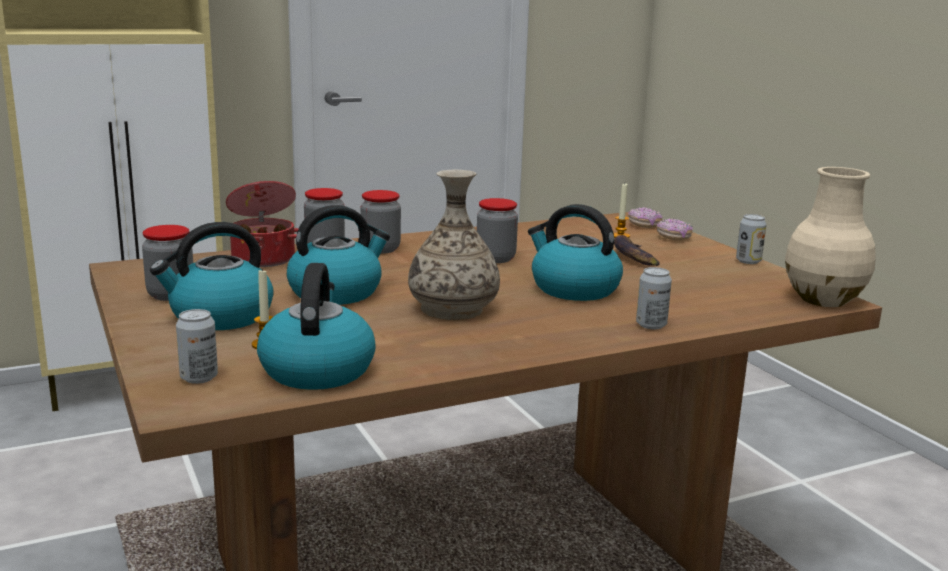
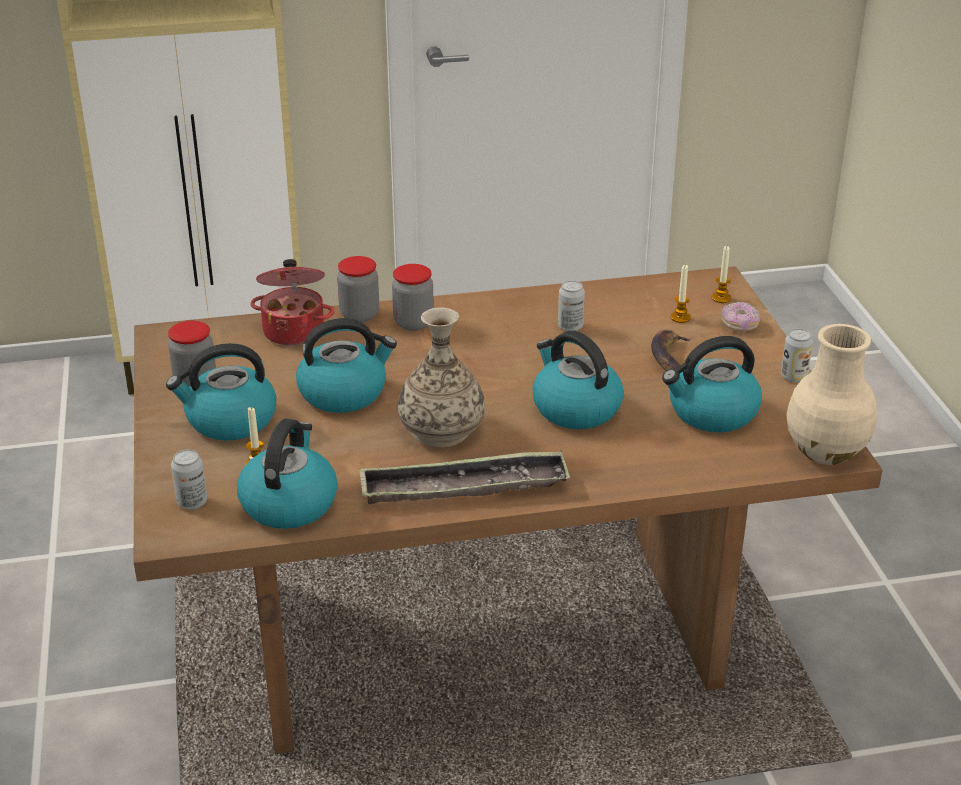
camera: 15 degrees right, 15 degrees up
jar [477,198,518,263] -> none
donut [628,207,662,228] -> candle [711,246,732,303]
can [636,267,672,329] -> can moved to [558,281,585,331]
none -> tray [360,450,570,504]
none -> kettle [662,336,762,432]

